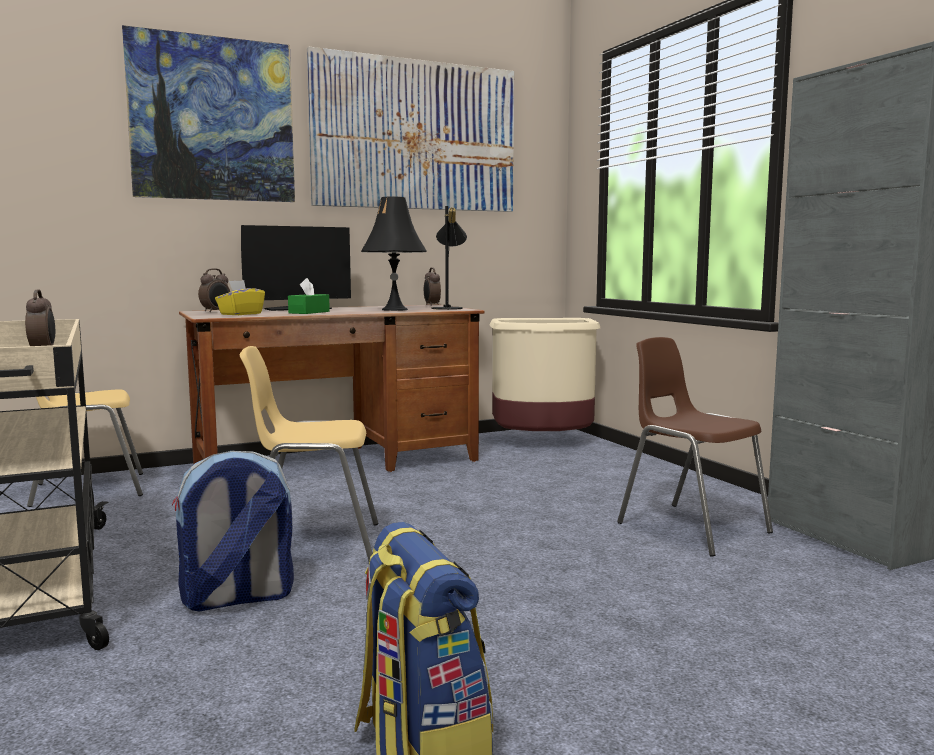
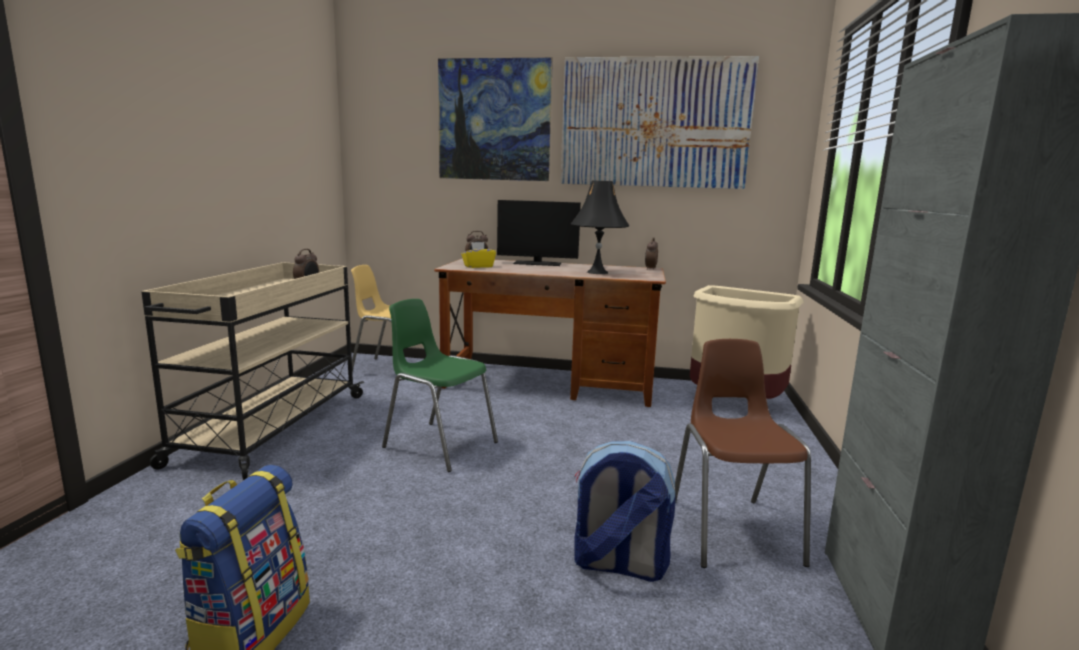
camera: 35 degrees right, 5 degrees up
backpack [172,451,294,611] -> backpack moved to [574,441,676,582]
yellow chair [240,346,378,561] -> green chair [382,299,498,472]
green tissue box [288,278,330,314] -> none
black table lamp [431,206,467,310] -> none

